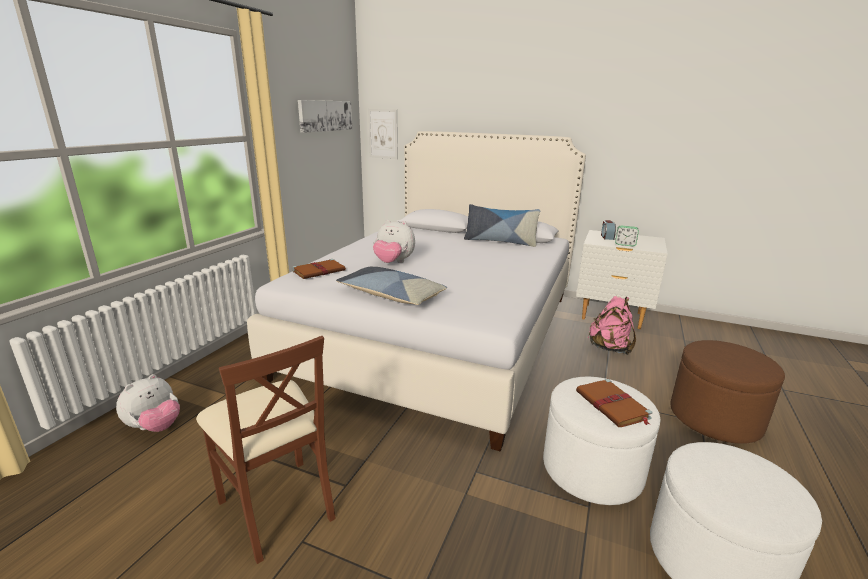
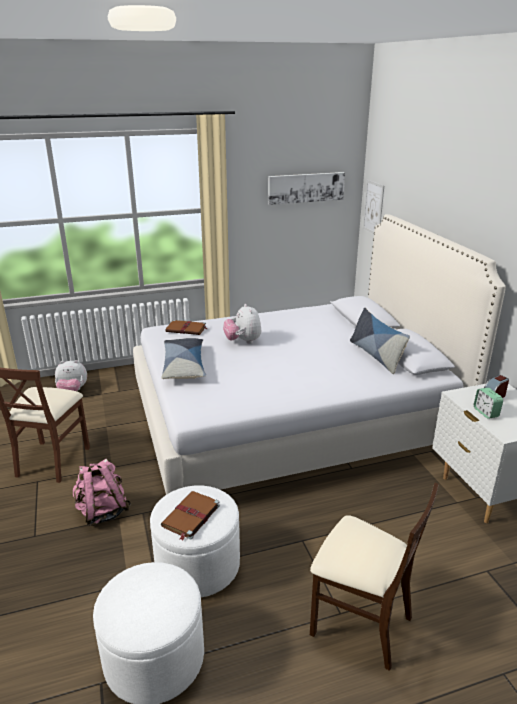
camera: 50 degrees right, 5 degrees up
pink backpack [588,296,636,355] -> pink backpack moved to [73,459,131,526]
brown ottoman [670,340,785,444] -> beige chair [310,483,439,671]

